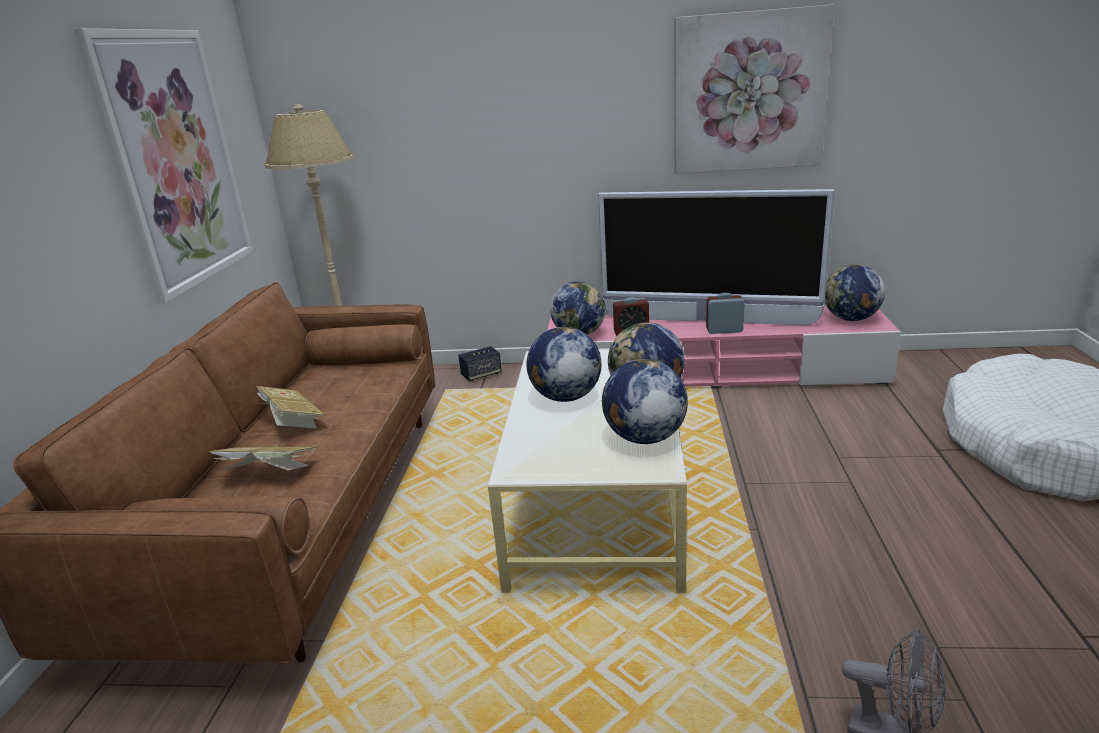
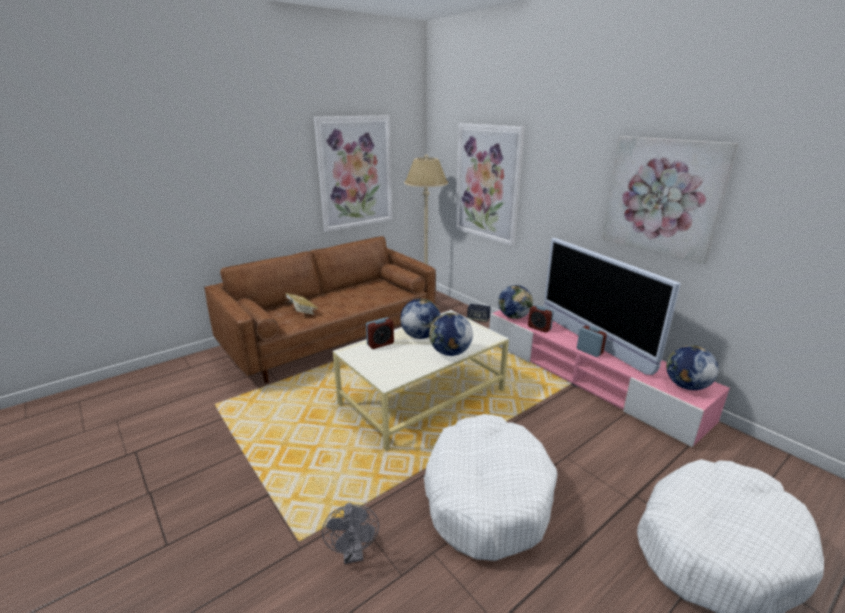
camera: 45 degrees right, 0 degrees up
book [256,386,325,428] -> none
globe [602,359,688,444] -> none
none -> alarm clock [366,317,394,349]
none -> white dog bed [424,414,558,561]
none -> picture [455,123,525,246]

